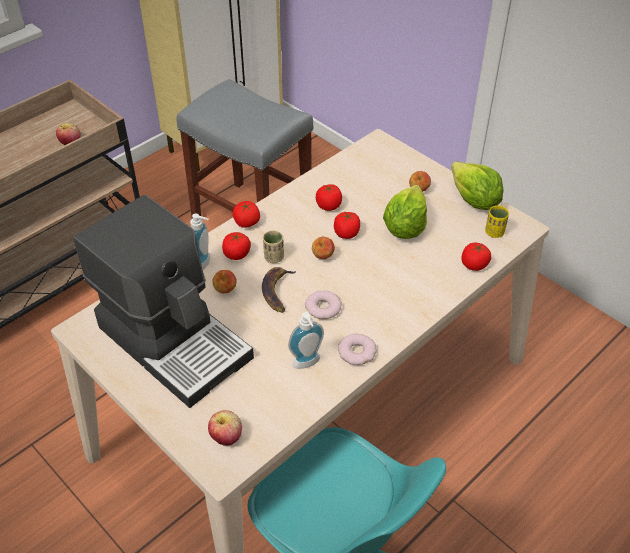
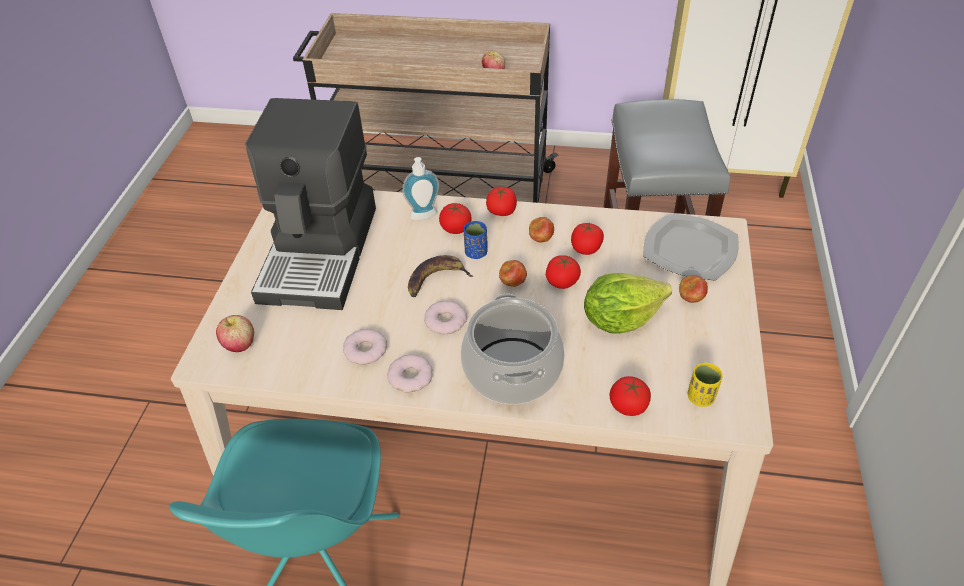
camera: 55 degrees right, 0 degrees up
apple [213,270,236,293] -> apple moved to [529,217,554,242]
beige cup [263,230,284,263] -> blue cup [464,221,487,259]
soap dispenser [288,312,324,369] -> donut [343,329,387,365]
lettuce [451,161,504,210] -> none
none -> cooking pot [461,294,565,404]
none -> plate [643,213,739,281]

